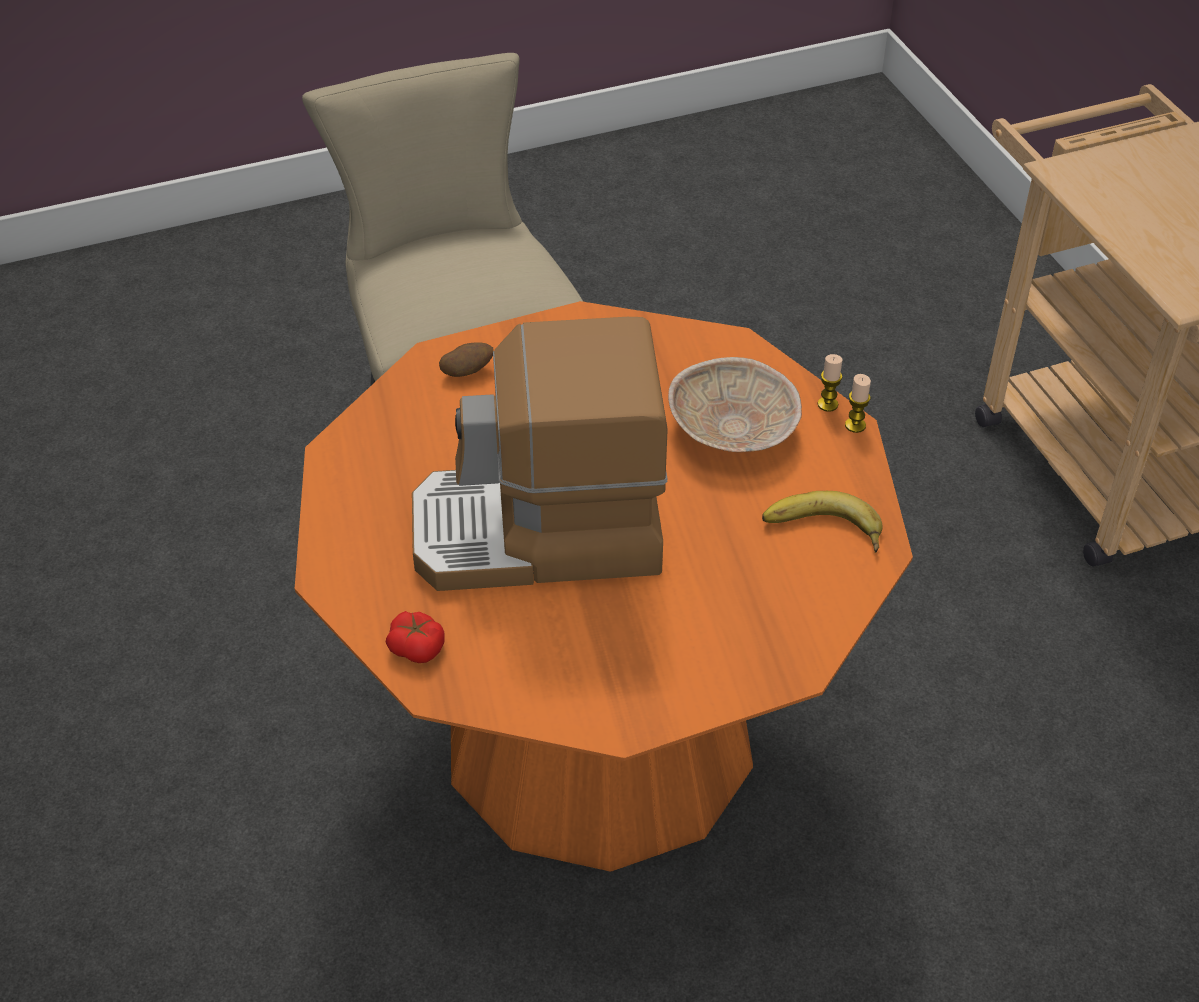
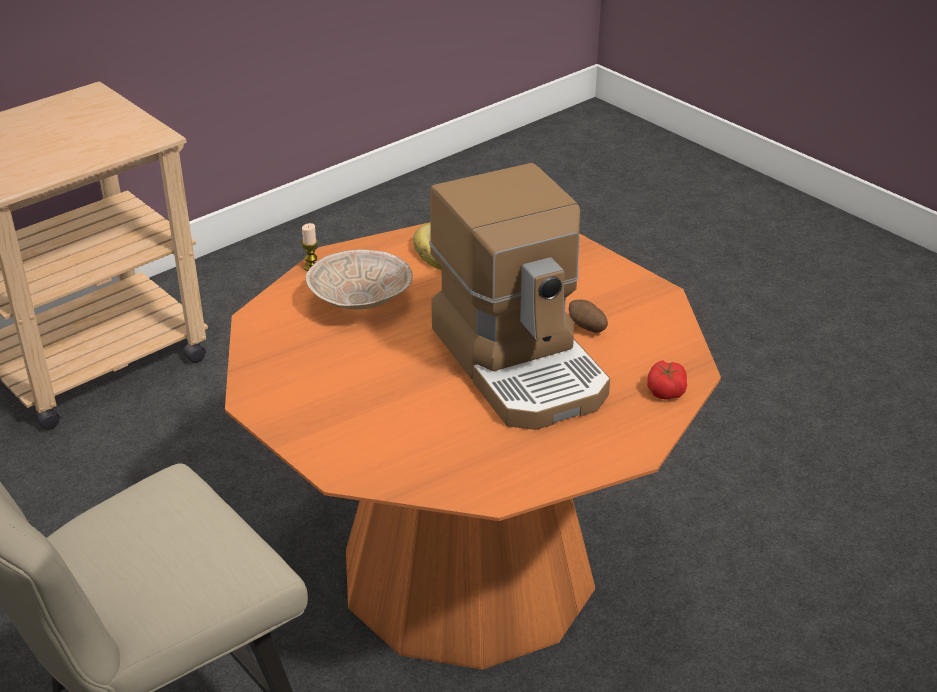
camera: 110 degrees left, 10 degrees down
potato [439,342,494,377] -> potato moved to [569,300,608,333]
candle [845,374,871,433] -> none

